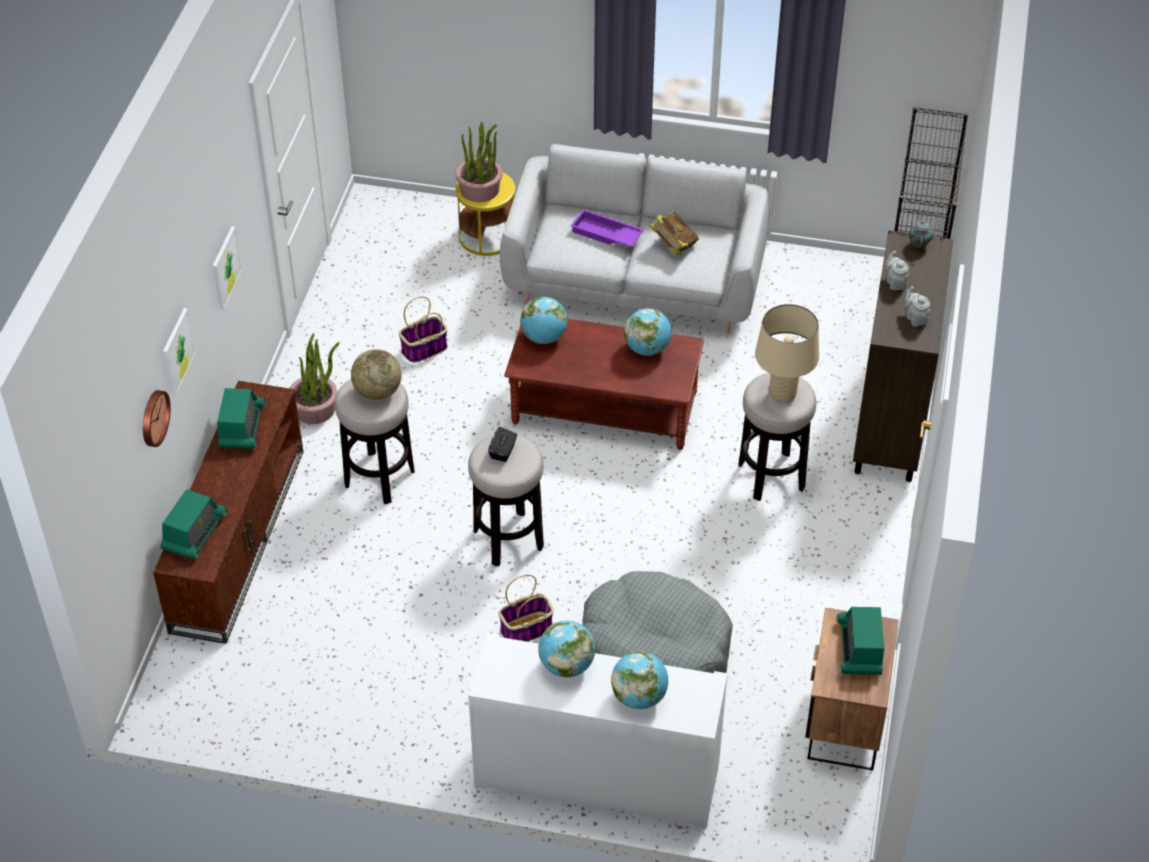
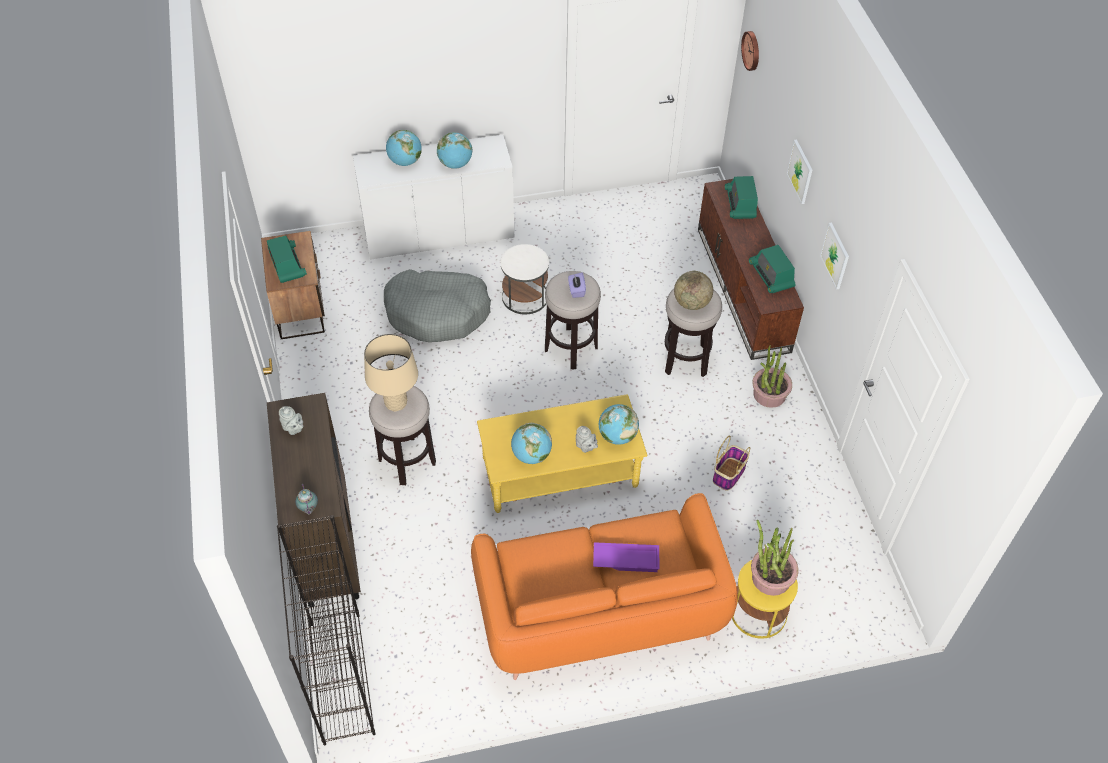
camera: 155 degrees right, 5 degrees up
wall clock [143,390,171,447] -> wall clock moved to [741,31,759,71]
black tissue box [488,427,517,462] -> purple tissue box [568,273,586,298]
basket [498,574,554,642] -> white side table [500,244,549,314]
grey sofa [500,144,770,334] -> orange sofa [471,493,738,680]
brown coffee table [504,319,704,450] -> yellow coffee table [477,394,647,513]
book [649,211,699,256] -> none
grey teapot [885,251,909,290] -> grey teapot moved to [576,426,598,453]

